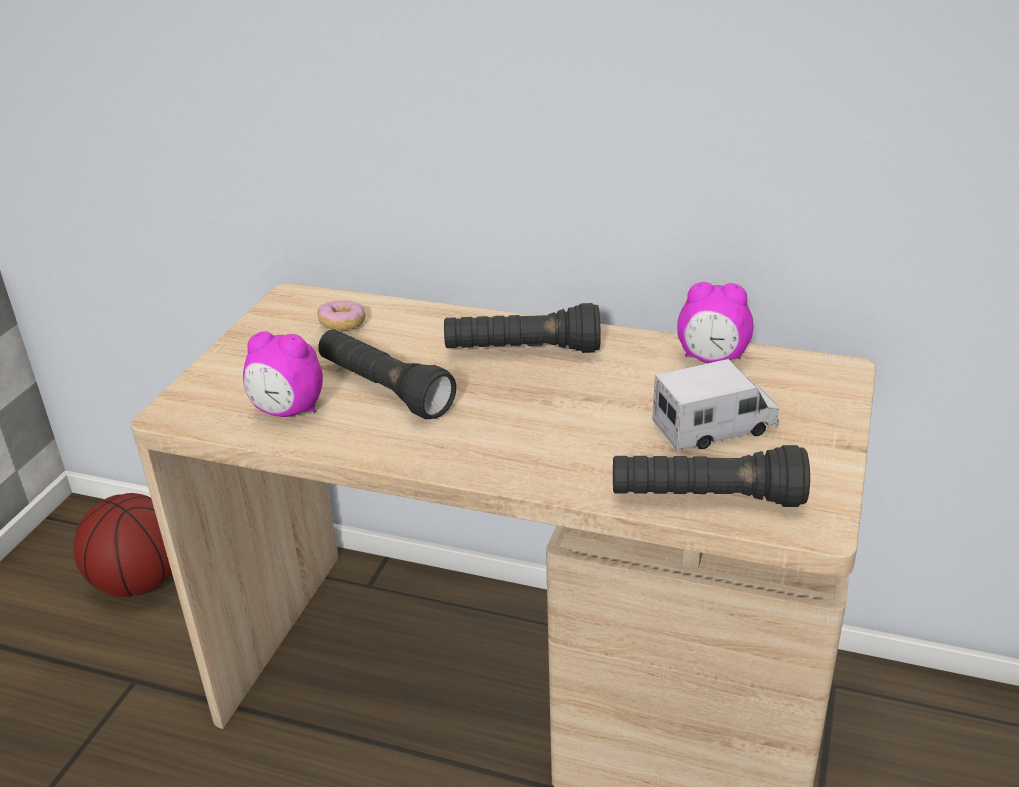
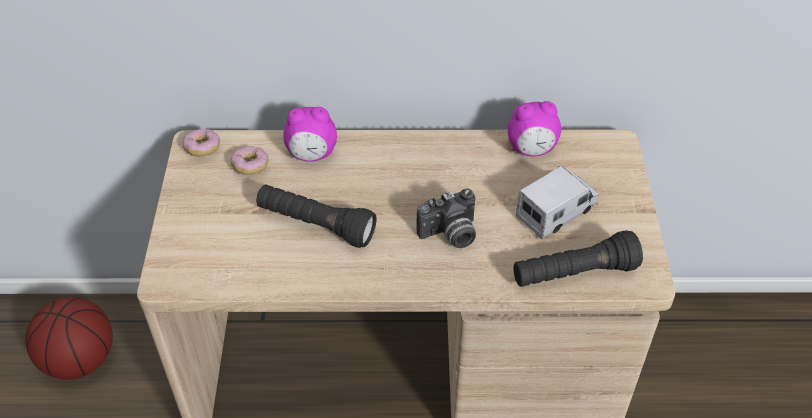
camera: 20 degrees left, 15 degrees up
alarm clock [243,331,323,417] -> alarm clock moved to [283,107,337,162]
black flashlight [444,303,601,353] -> none
none -> donut [183,129,220,157]
none -> camera [417,189,476,248]

